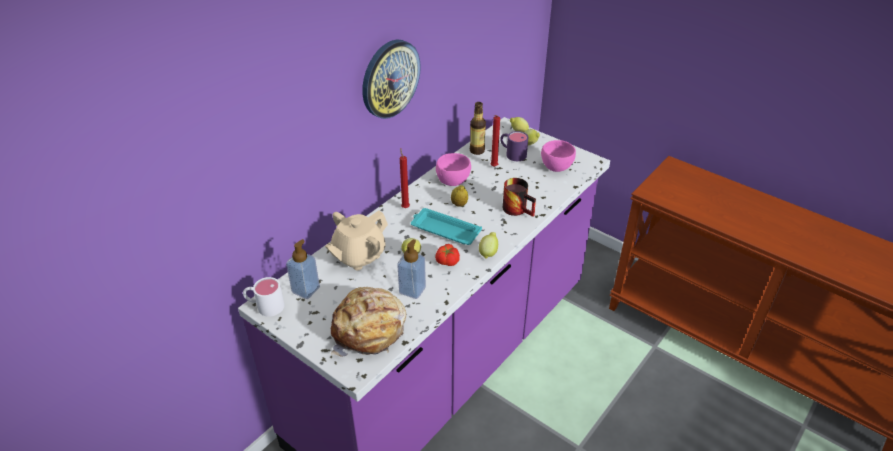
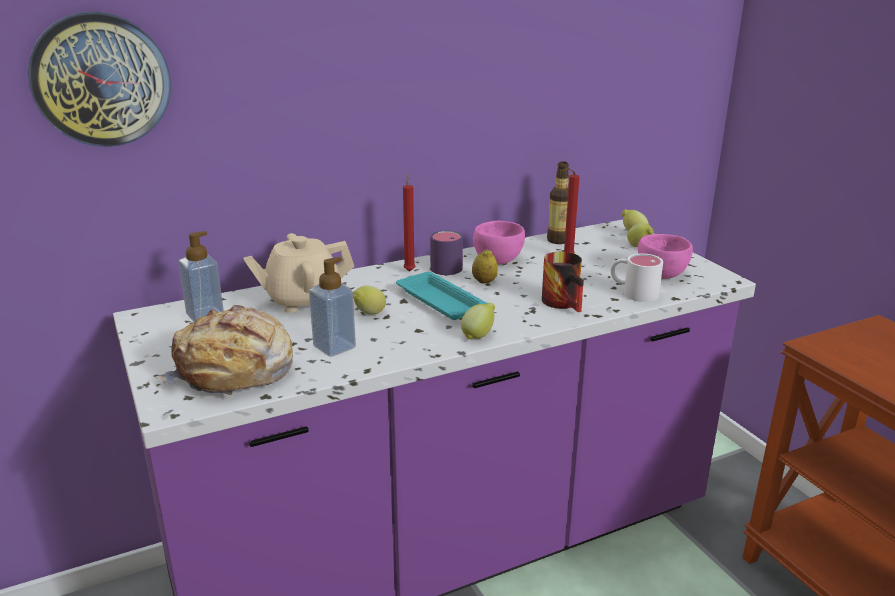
camera: 25 degrees right, 15 degrees down
white mug [243,277,284,317] -> white mug moved to [611,253,663,302]
wall clock [362,39,421,119] -> wall clock moved to [28,12,171,147]
tomato [435,244,460,266] -> none
purple mug [500,131,528,161] -> purple mug moved to [430,230,463,275]

